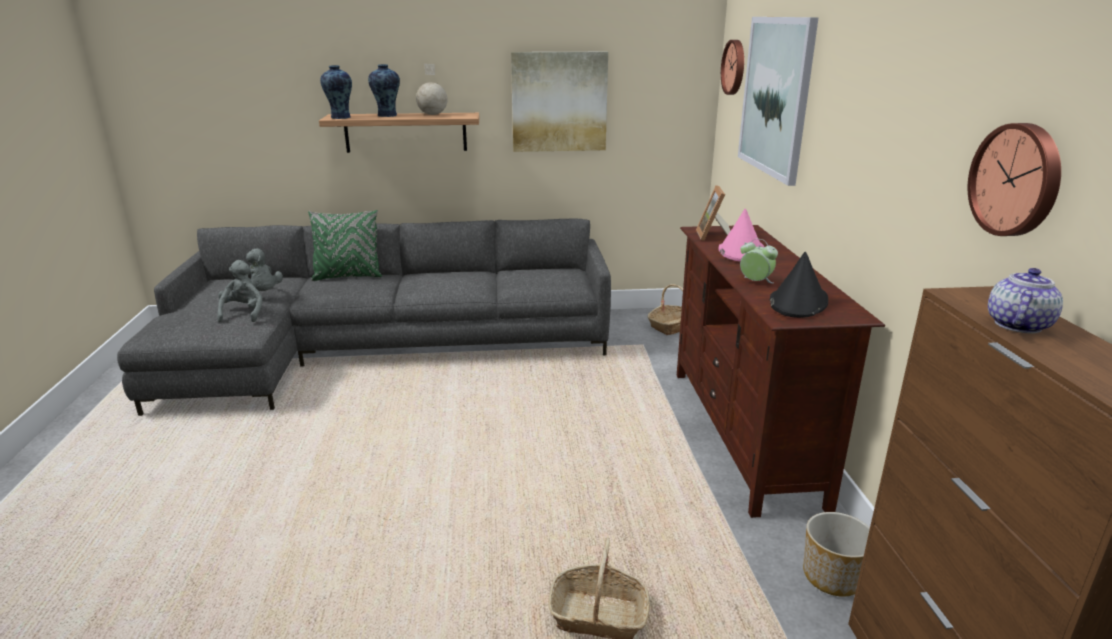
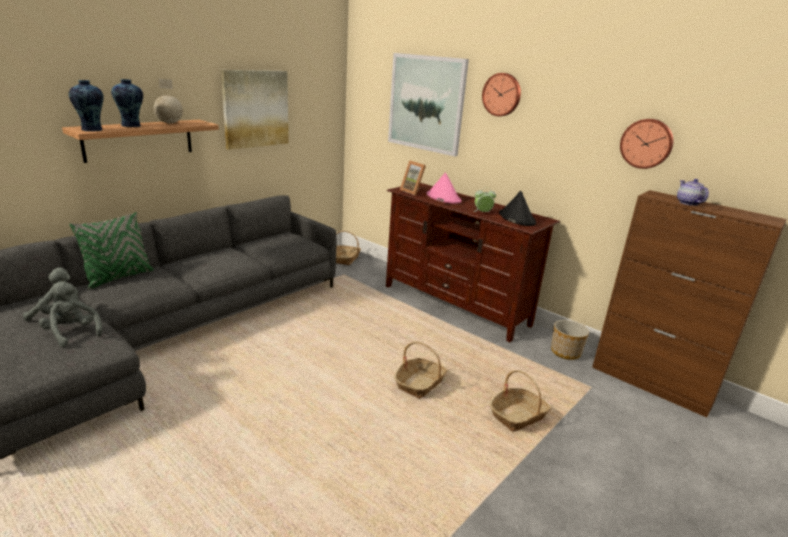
camera: 45 degrees left, 0 degrees up
wall clock [721,40,744,95] -> wall clock moved to [482,73,521,116]
none -> basket [394,341,447,399]

